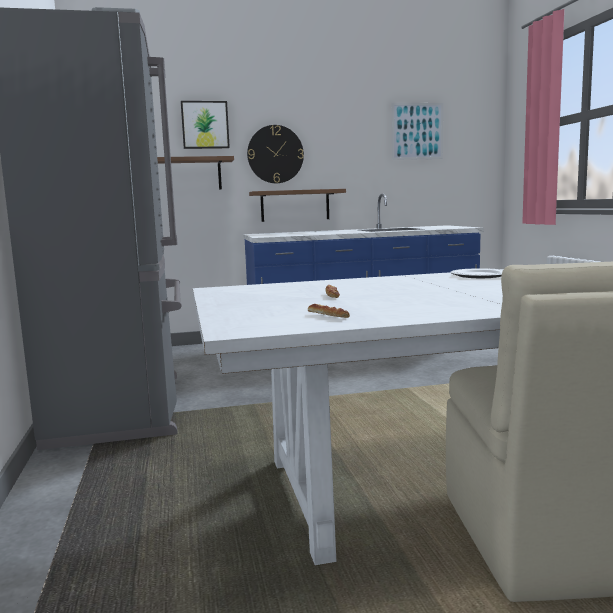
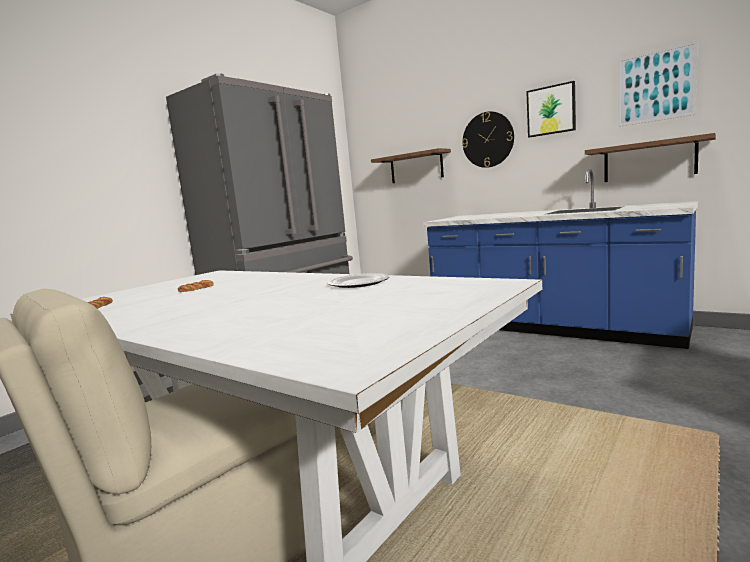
camera: 50 degrees right, 0 degrees up
picture [181,101,230,149] -> picture moved to [526,81,576,137]
shelf [249,189,346,222] -> shelf moved to [585,133,716,182]

